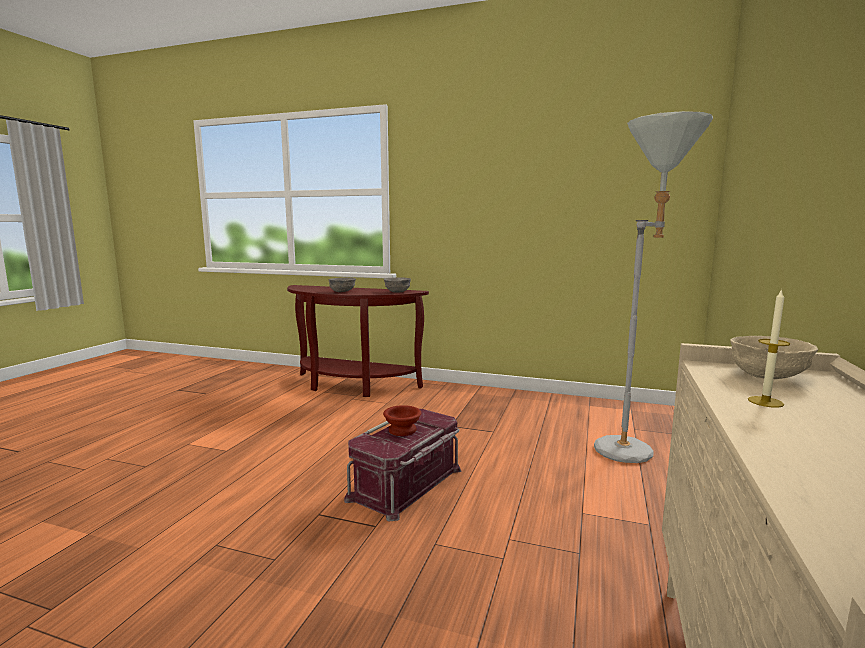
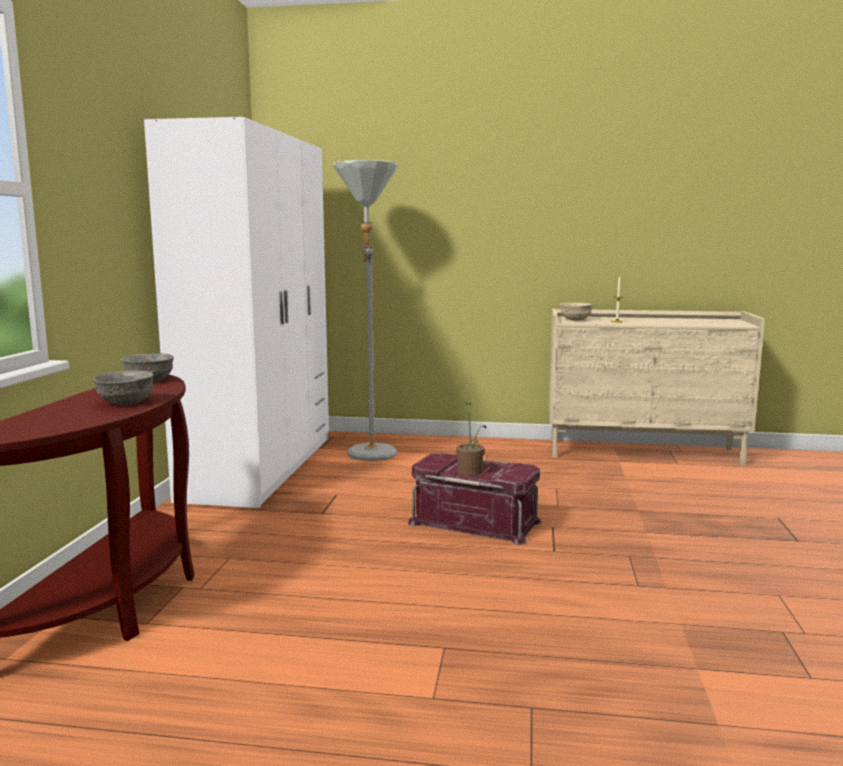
camera: 100 degrees left, 0 degrees up
brown bowl [383,405,421,436] -> potted plant [456,403,486,476]
none -> white wardrobe [144,117,329,508]

